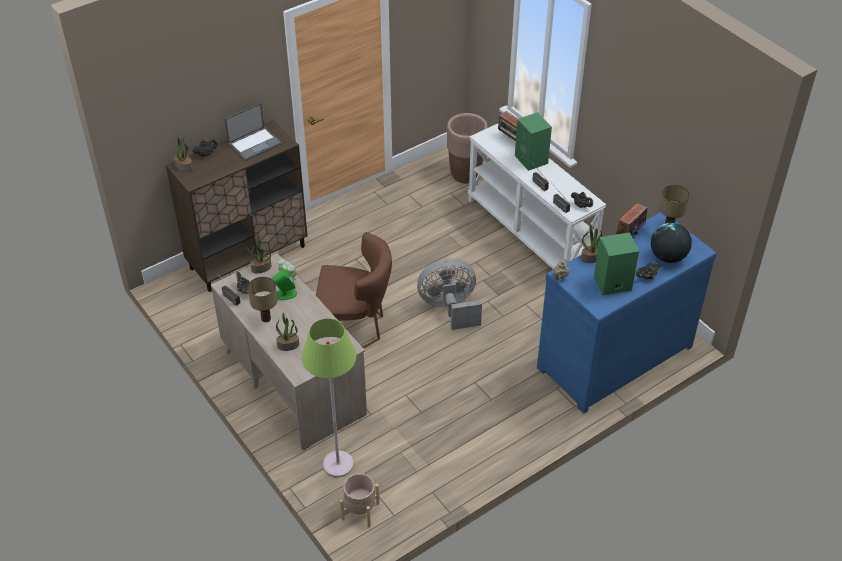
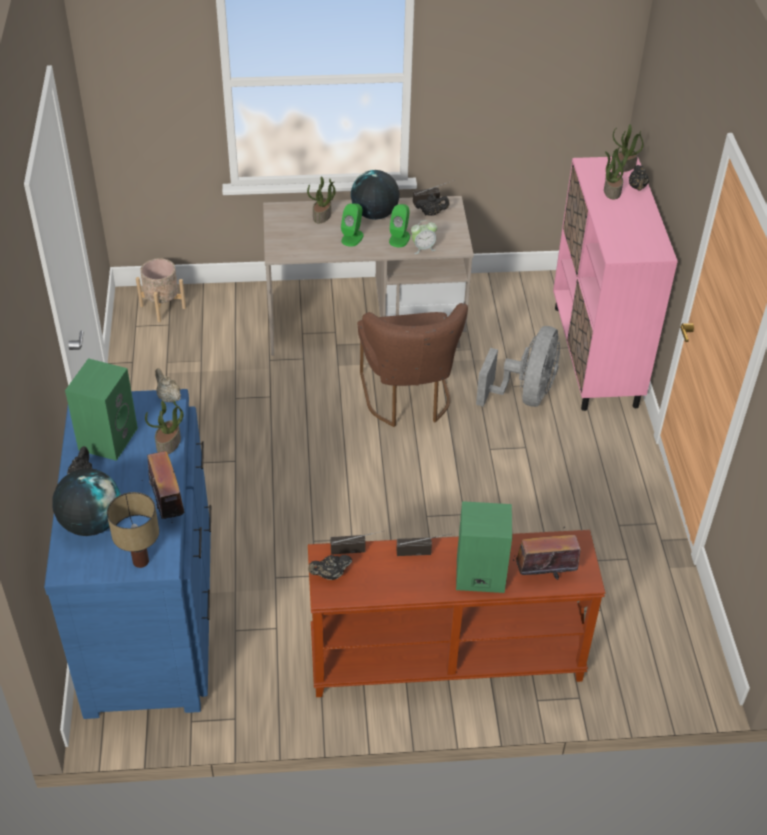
camera: 120 degrees right, 0 degrees up
brown cabinet [166,120,308,292] -> pink cabinet [553,157,678,411]
laptop [224,103,282,161] -> none
potted plant [247,241,271,273] -> potted plant moved to [604,147,629,200]
table lamp [248,277,277,322] -> globe [351,170,400,220]
green floor lamp [302,318,356,477] -> none
brown chair [316,232,392,348] -> brown chair turned 45 degrees counterclockwise [357,303,468,427]
grey fan [417,258,482,330] -> grey fan moved to [476,326,560,407]
brown planter [447,113,488,183] -> none
white console table [467,123,606,270] -> brown console table [308,530,605,697]
none -> green speaker [341,204,364,247]

